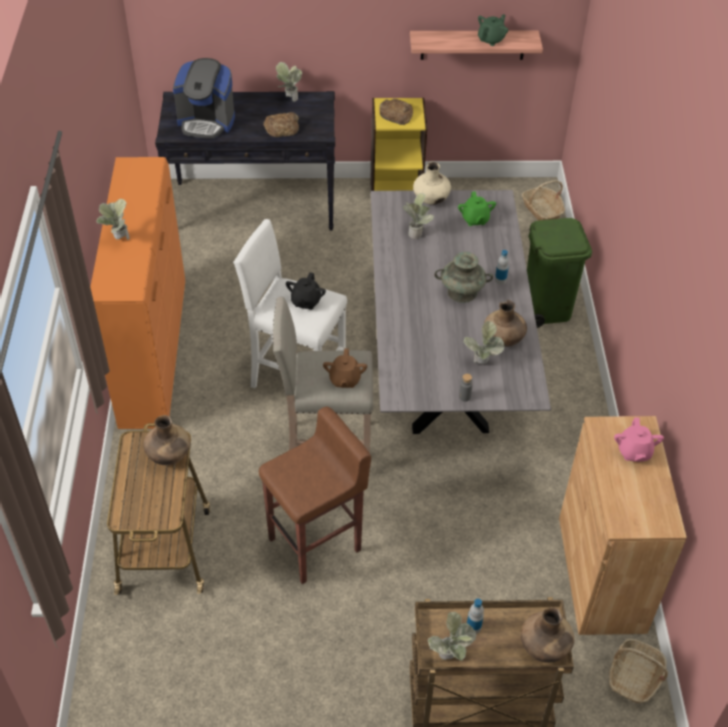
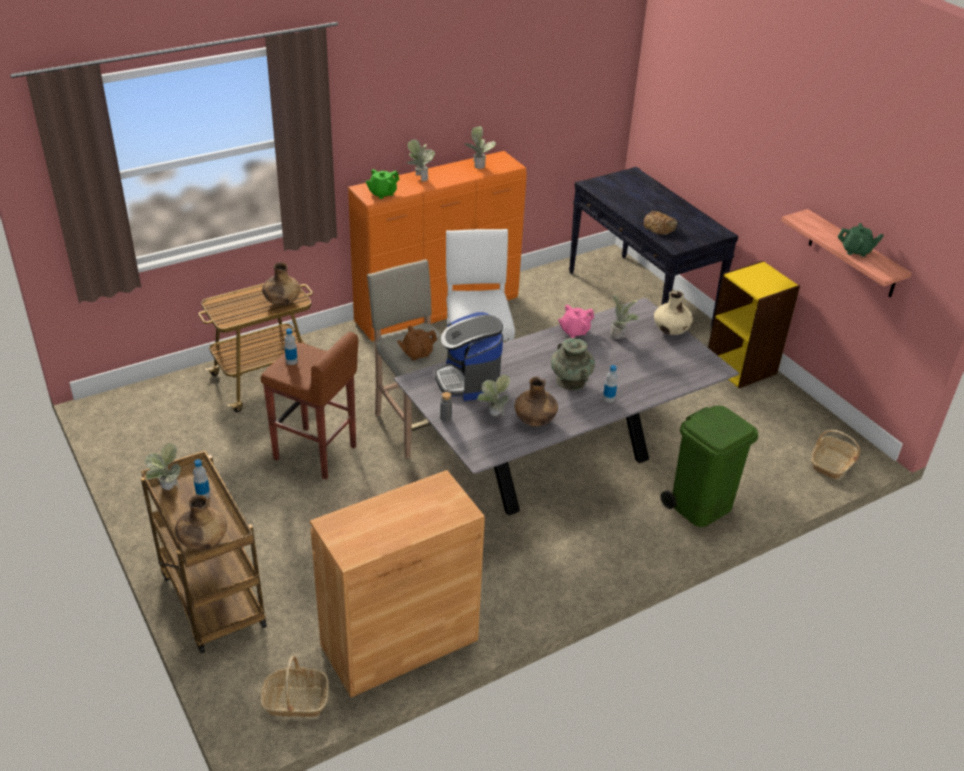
camera: 60 degrees right, 10 degrees down
coffee machine [173,58,235,139] -> coffee machine moved to [435,312,503,401]
potted plant [276,62,302,102] -> potted plant moved to [464,126,496,169]
black teapot [286,272,326,310] -> none
bread [379,99,413,125] -> none
green teapot [458,191,496,226] -> green teapot moved to [365,169,399,199]
pink teapot [614,417,664,462] -> pink teapot moved to [558,305,594,338]
none -> bottle [284,328,298,365]

